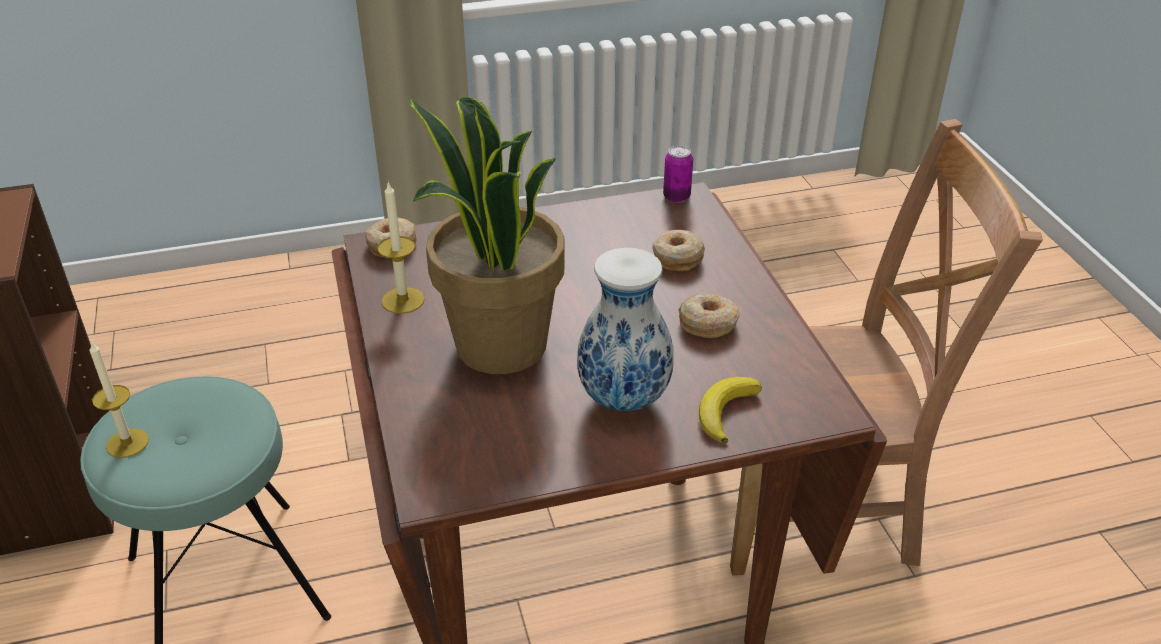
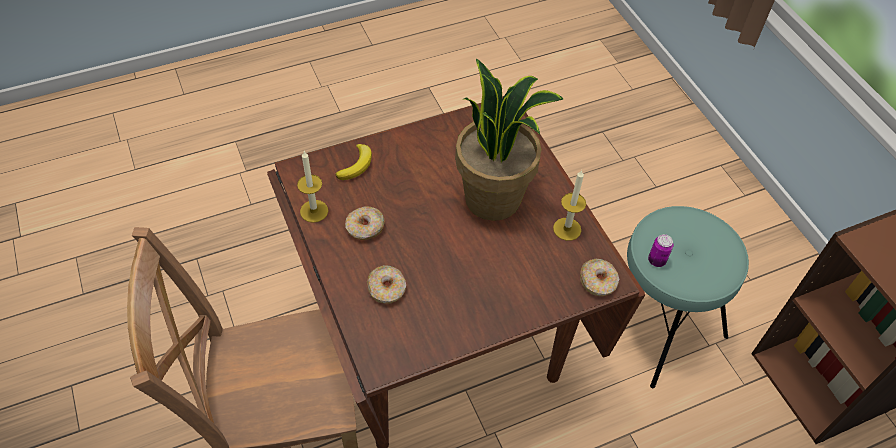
camera: 170 degrees right, 15 degrees up
candle [89,341,149,458] -> candle moved to [297,151,328,223]
vase [577,248,674,411] -> none
can [663,146,693,203] -> can moved to [648,234,673,267]

